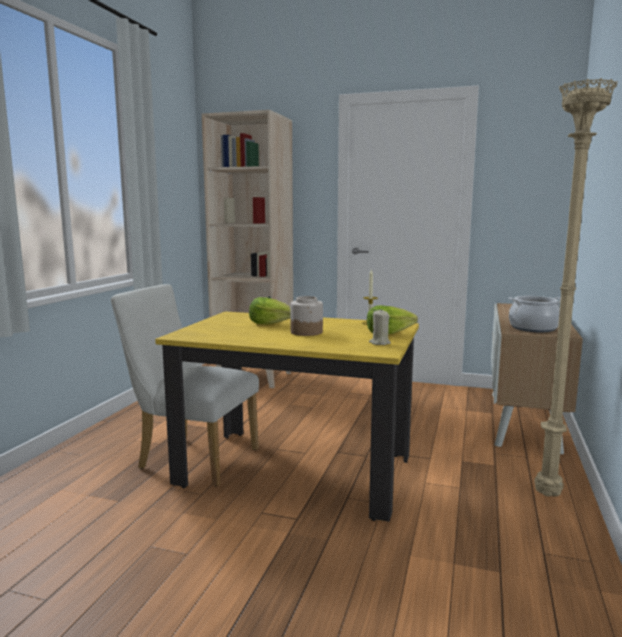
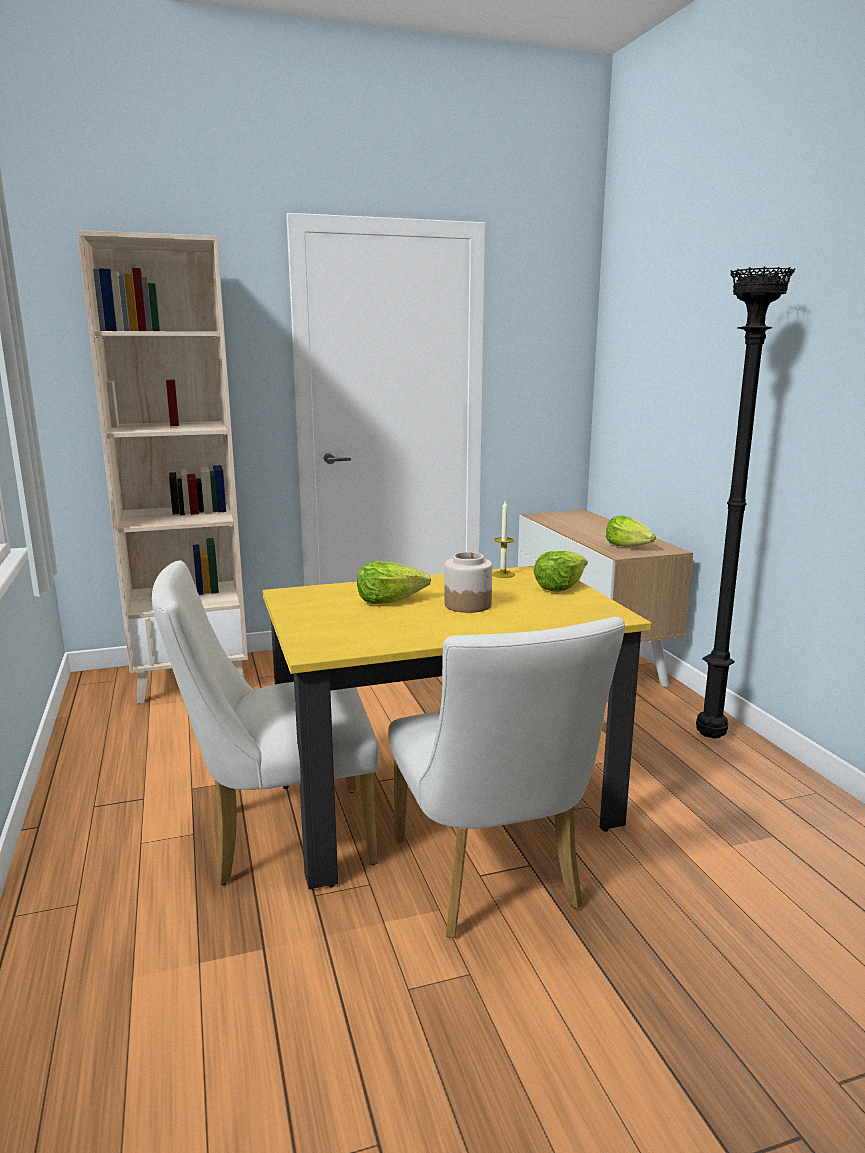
camera: 35 degrees left, 5 degrees up
beige candle [369,310,391,345] -> none
cooking pot [509,296,561,332] -> lettuce [606,516,656,547]
beige floor lamp [534,78,618,497] -> black floor lamp [696,266,795,739]
none -> white chair [388,617,625,938]

